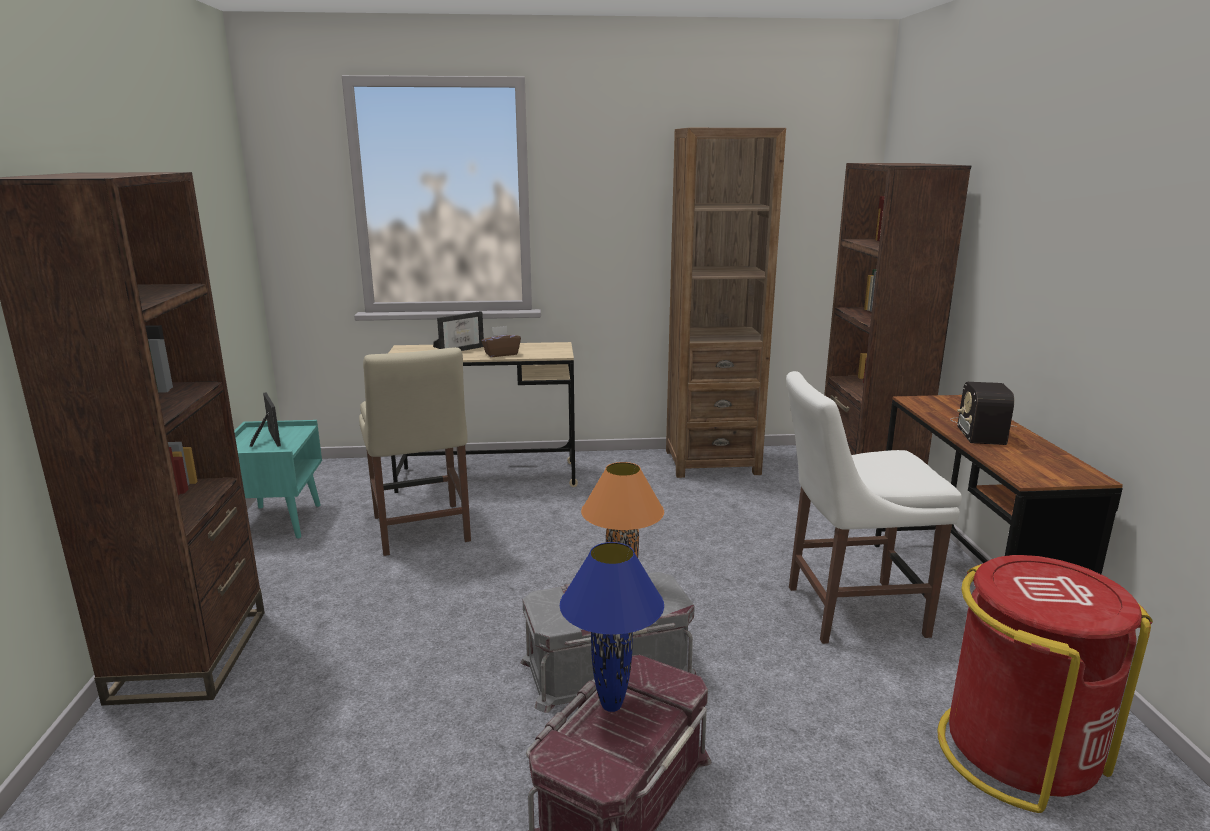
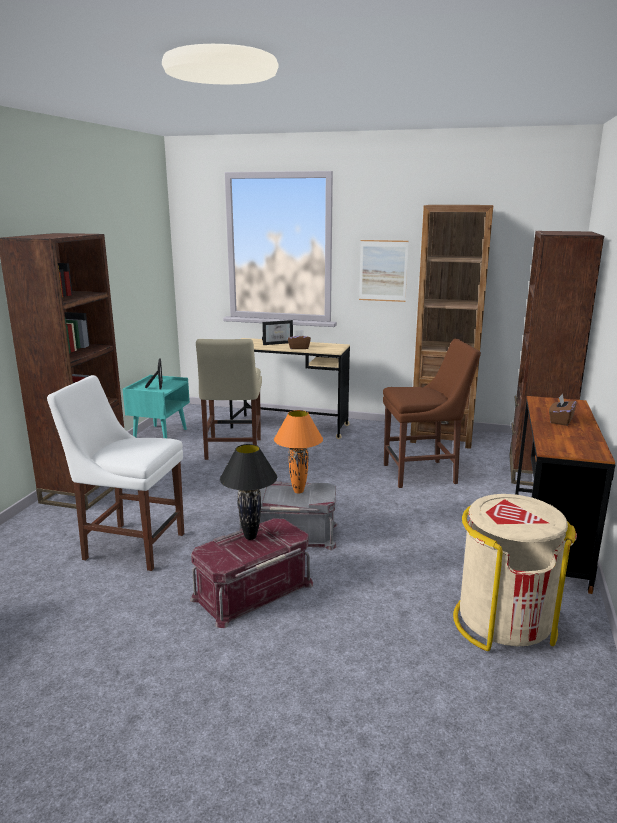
camera: 20 degrees right, 0 degrees up
blue table lamp [560,542,664,712] -> black table lamp [220,444,277,540]
white chair [786,371,962,644] -> white chair moved to [47,375,184,571]
red trash can [937,555,1153,813] -> beige trash can [453,494,577,651]
radio [950,382,1017,445] -> brown tissue box [549,394,577,426]
none -> picture [359,240,409,302]
none -> brown chair [383,339,481,488]

